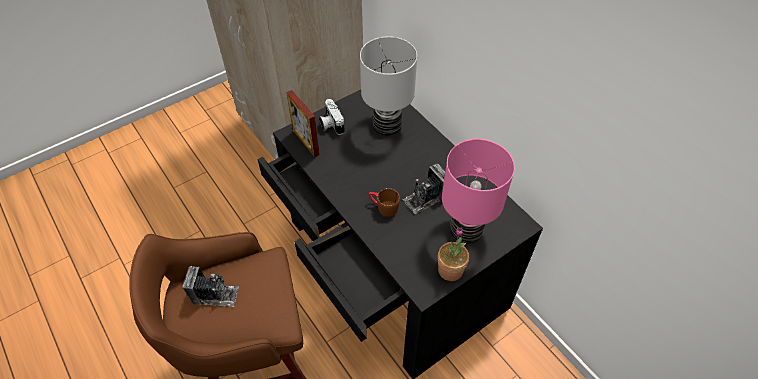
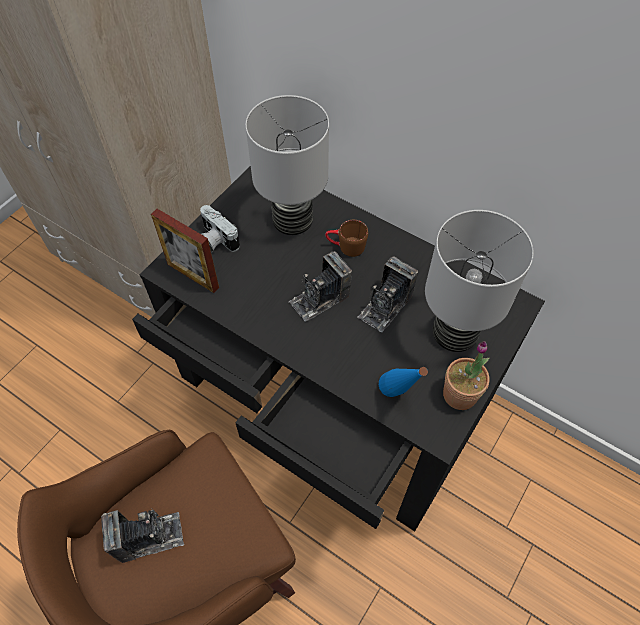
camera: 20 degrees left, 5 degrees up
brown mug [368,188,400,217] -> brown mug moved to [325,220,368,257]
pink table lamp [442,139,515,243] -> grey table lamp [425,210,534,352]
none -> camera [289,251,352,322]
none -> blue bottle [379,367,428,397]

